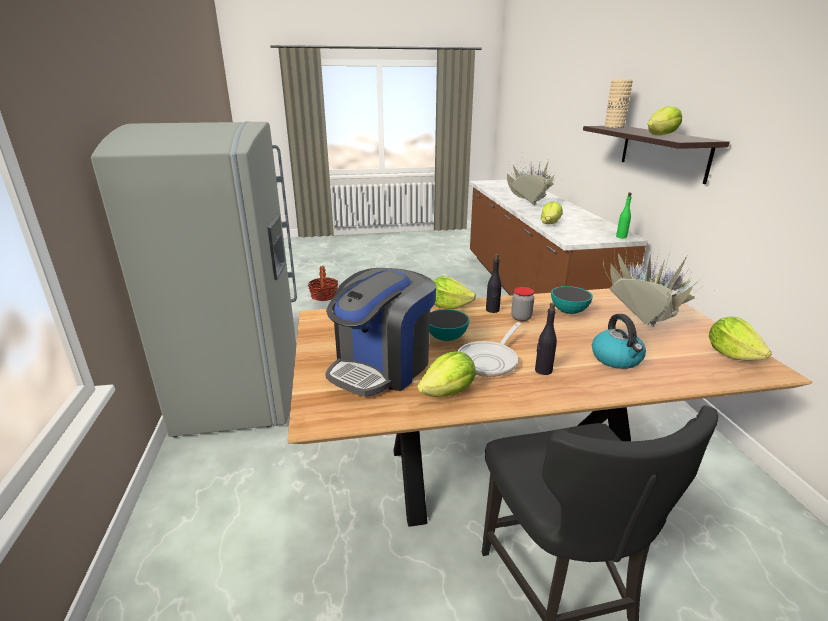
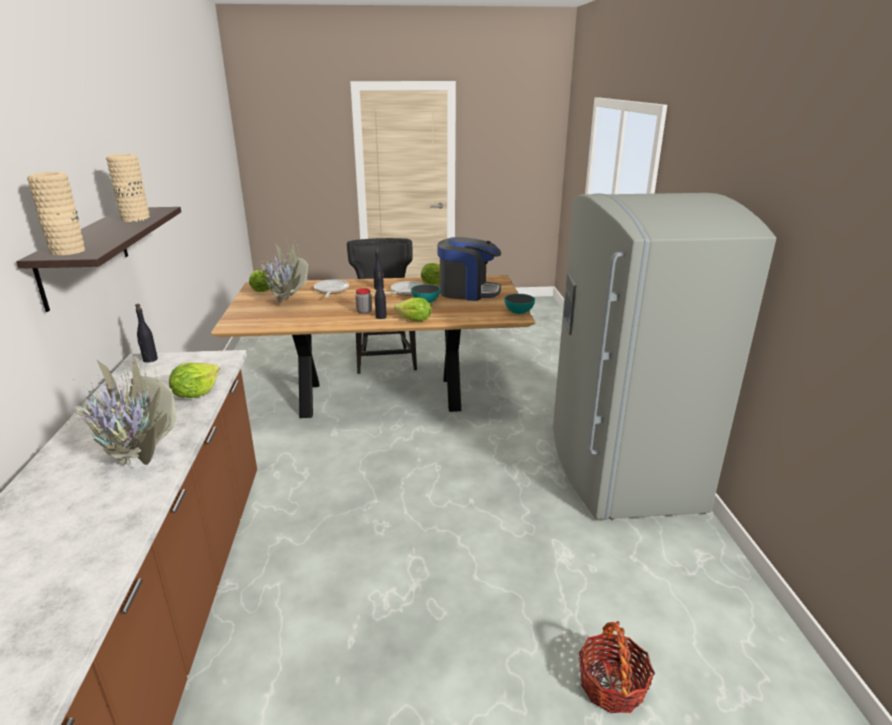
camera: 175 degrees left, 0 degrees up
coffee machine [325,268,436,397] -> coffee machine turned 60 degrees clockwise [438,237,501,301]
bowl [551,286,593,314] -> bowl moved to [504,294,535,314]
kettle [592,314,646,369] -> frying pan [314,280,349,297]
green bottle [616,192,632,238] -> black bottle [135,304,158,363]
lettuce [648,106,682,135] -> beige vase [106,154,150,222]

